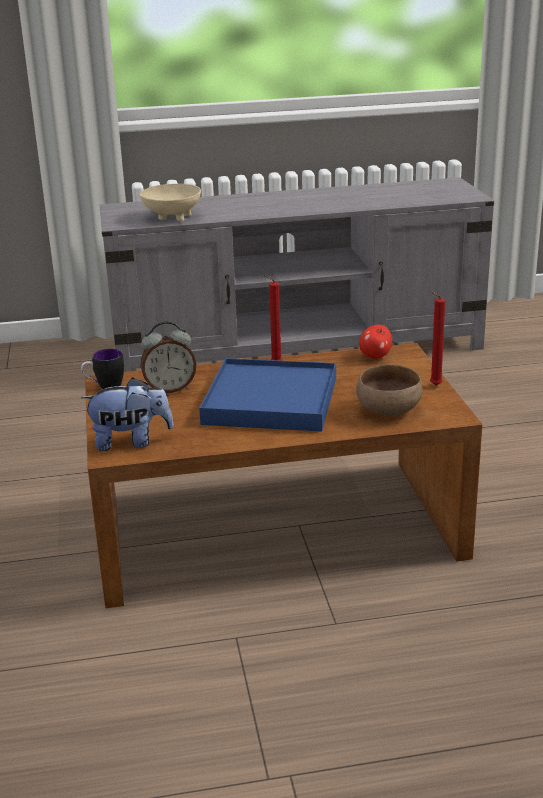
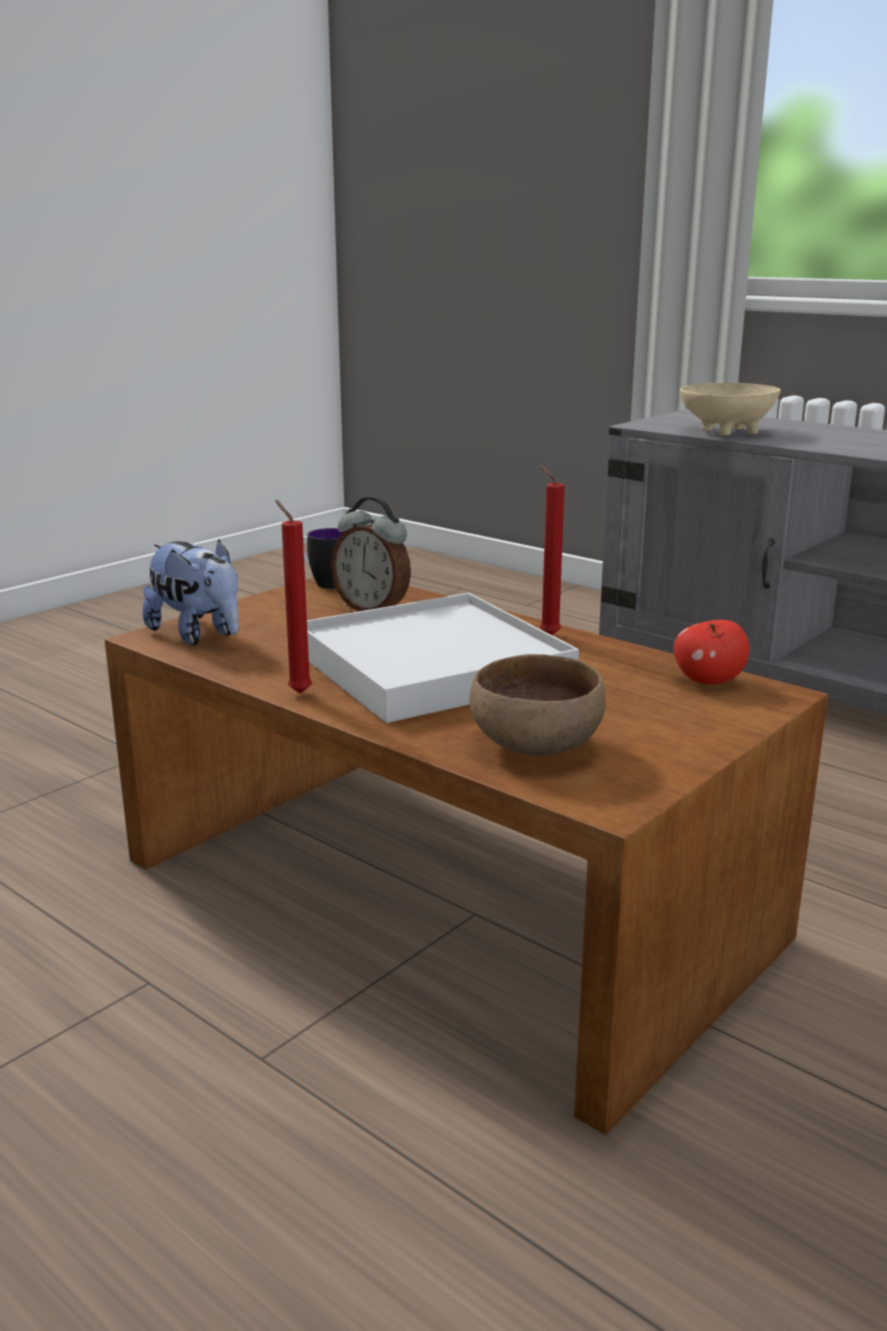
camera: 50 degrees right, 5 degrees down
blue tray [199,358,336,431] -> white tray [307,593,579,723]
red candle [430,291,445,386] -> red candle moved to [275,500,312,694]

